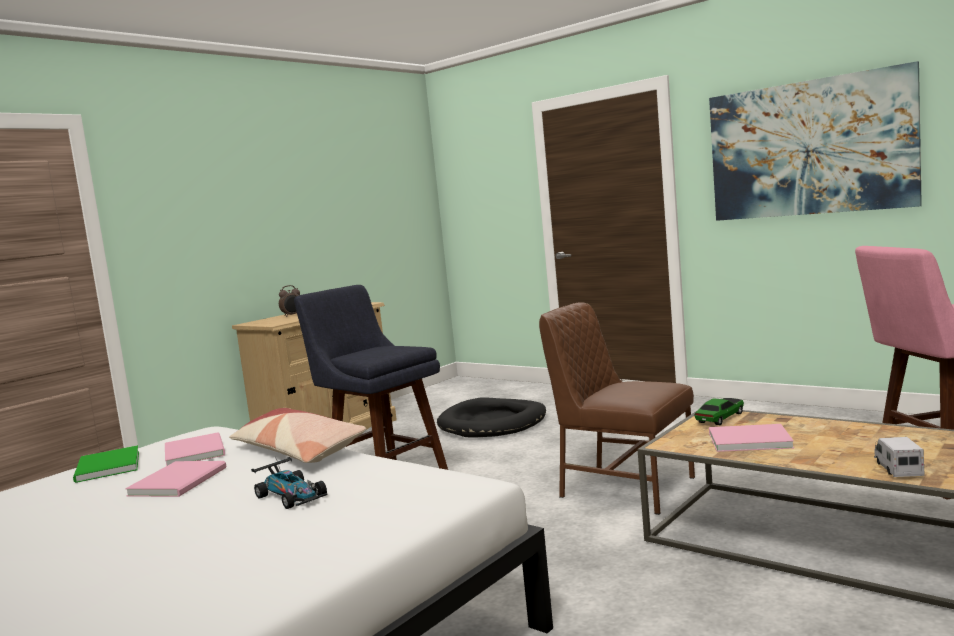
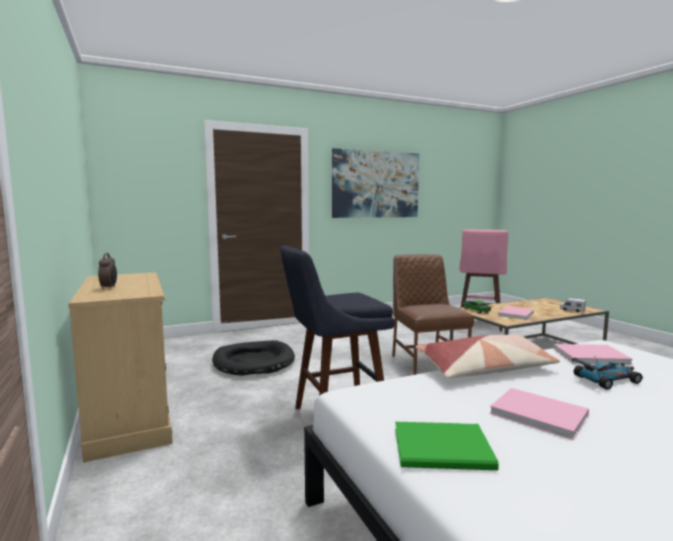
camera: 65 degrees left, 0 degrees up
pink book [165,433,225,466] -> pink book moved to [553,344,633,365]
brown chair [539,302,695,515] -> brown chair turned 105 degrees clockwise [392,254,474,375]

